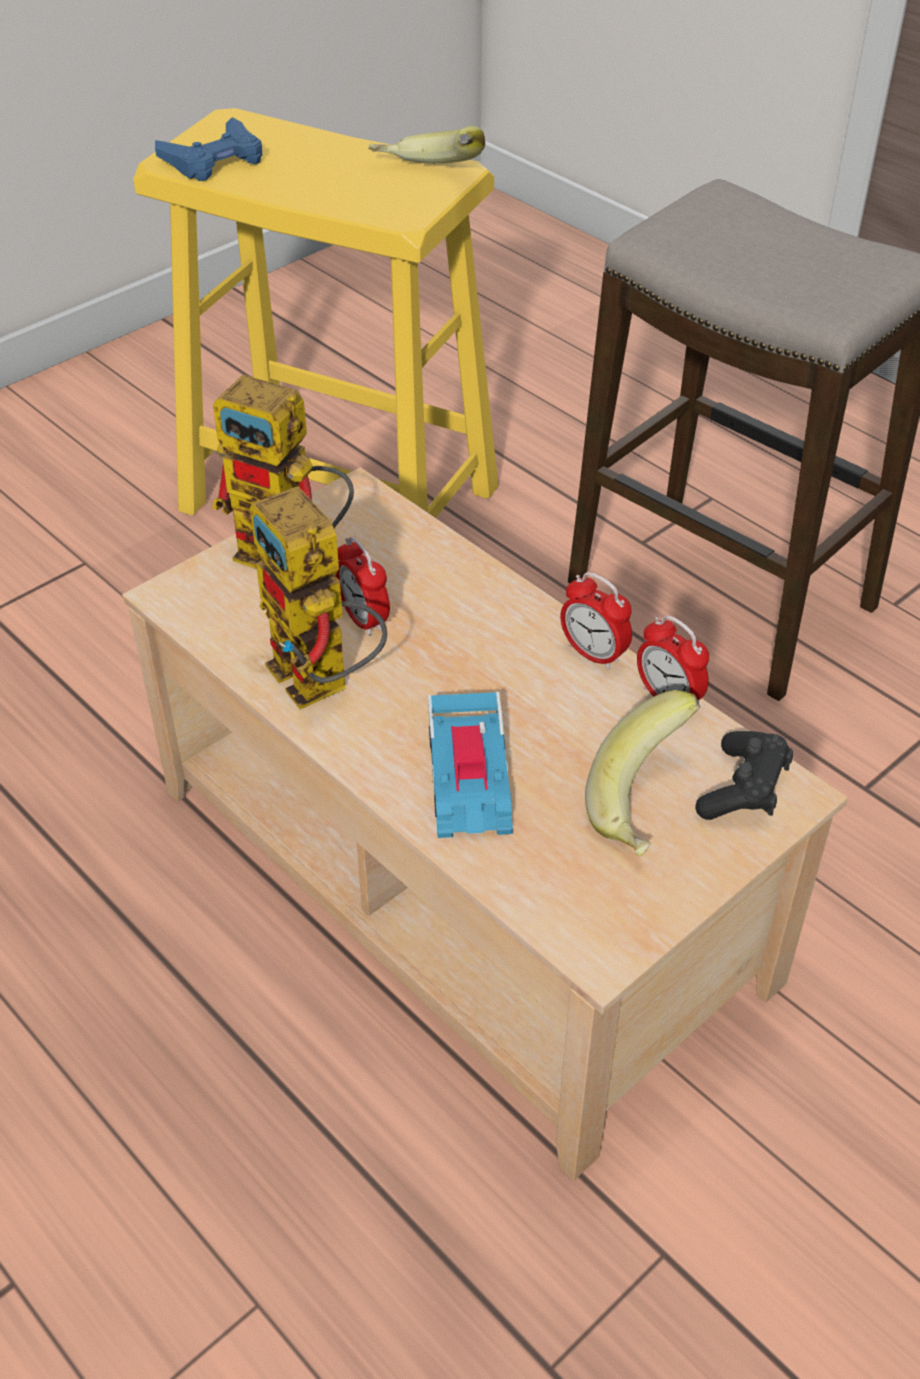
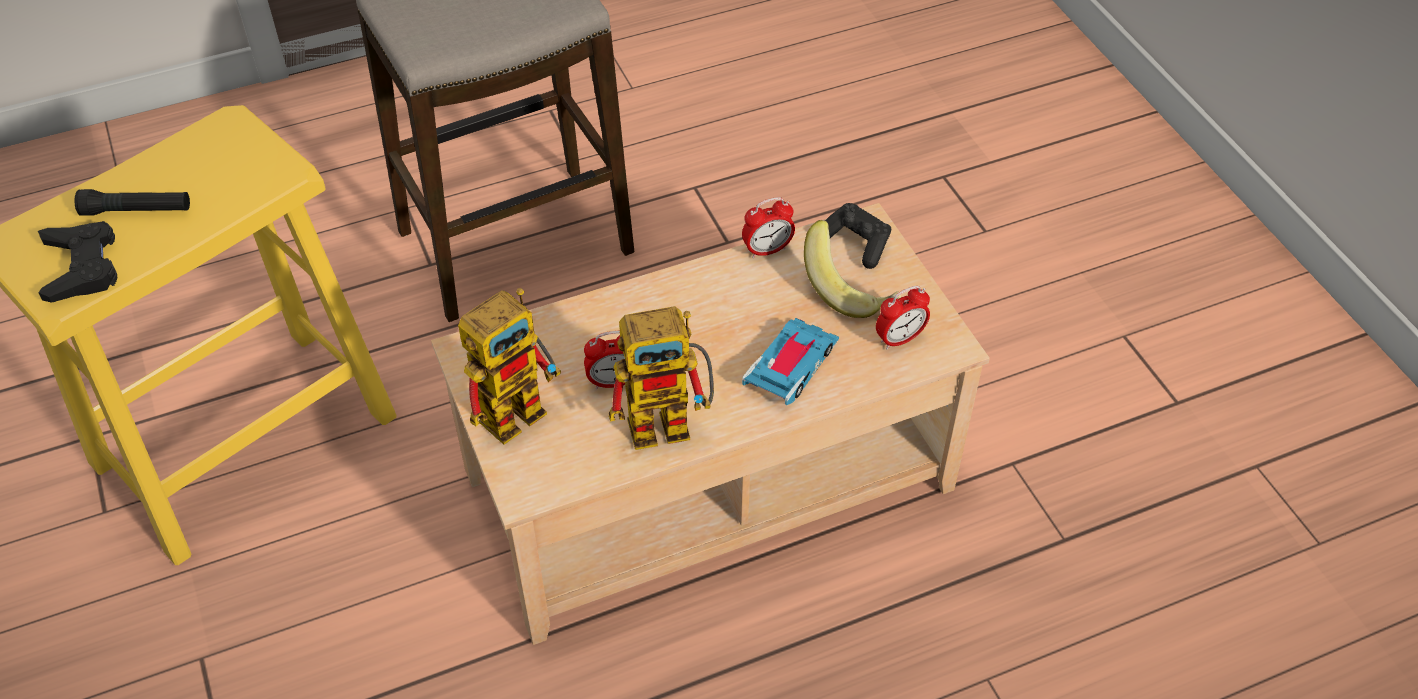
camera: 70 degrees left, 5 degrees up
blue game controller [155,117,262,181] -> black game controller [38,221,117,303]
banana [368,126,485,164] -> none
toy car [428,692,513,838] -> toy car turned 75 degrees counterclockwise [742,318,839,405]
alarm clock [560,572,632,670] -> alarm clock moved to [876,286,930,350]
none -> black flashlight [74,189,190,216]

